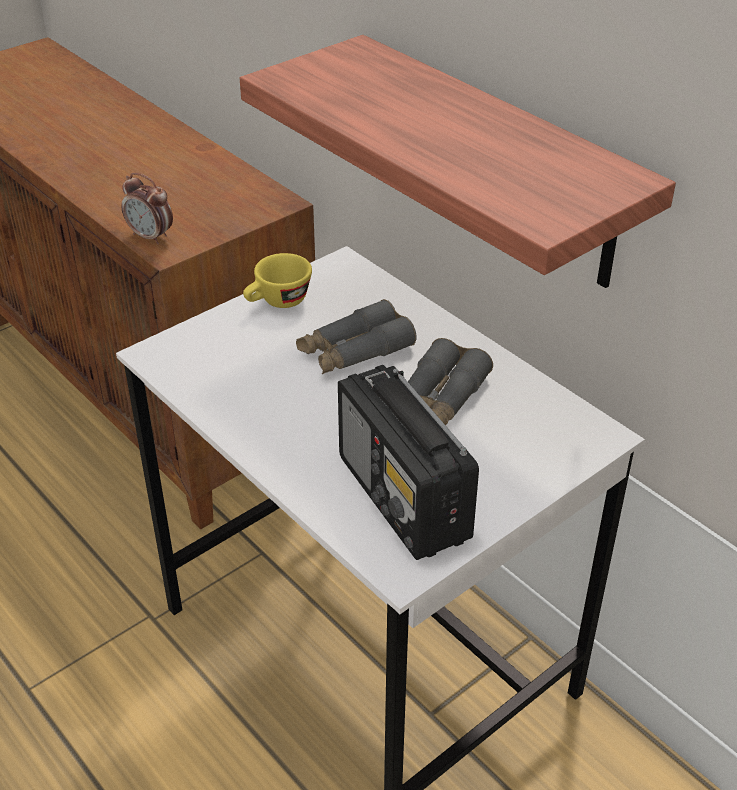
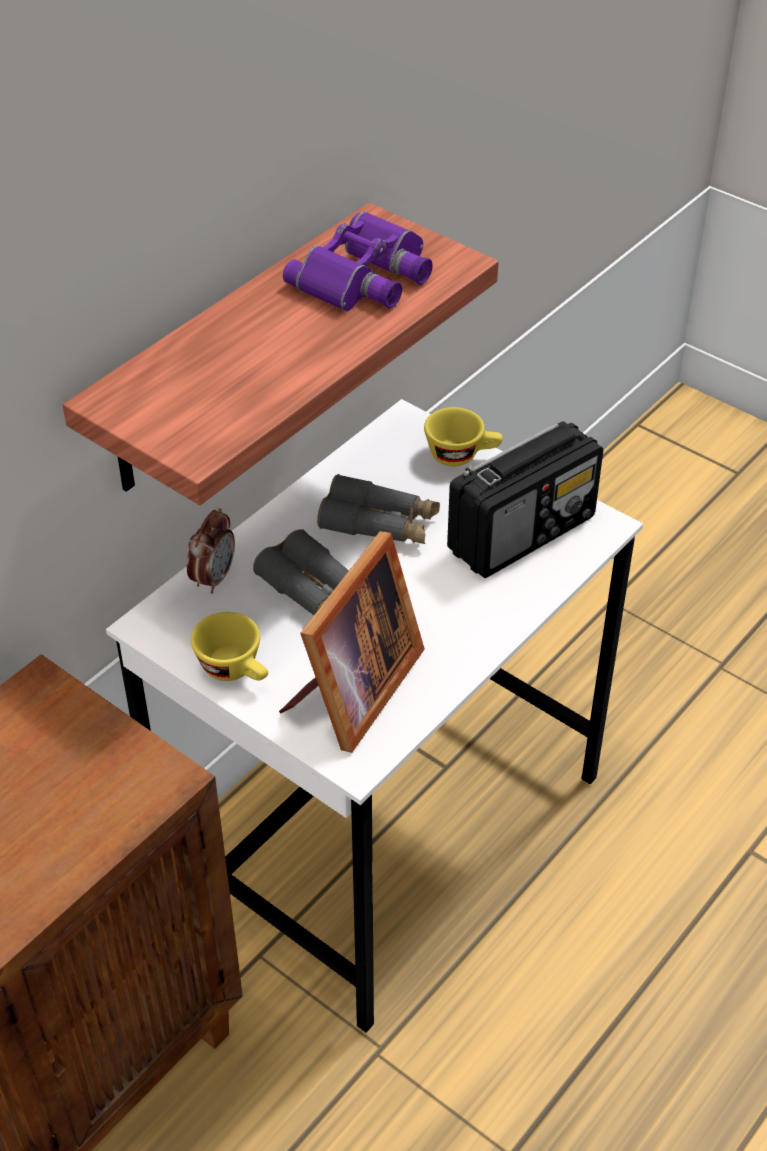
camera: 100 degrees left, 5 degrees up
alarm clock [121,173,173,245] -> alarm clock moved to [187,508,235,594]
none -> picture frame [279,531,425,753]
none -> purple binoculars [283,211,433,312]
none -> yellow cup [424,407,503,466]

